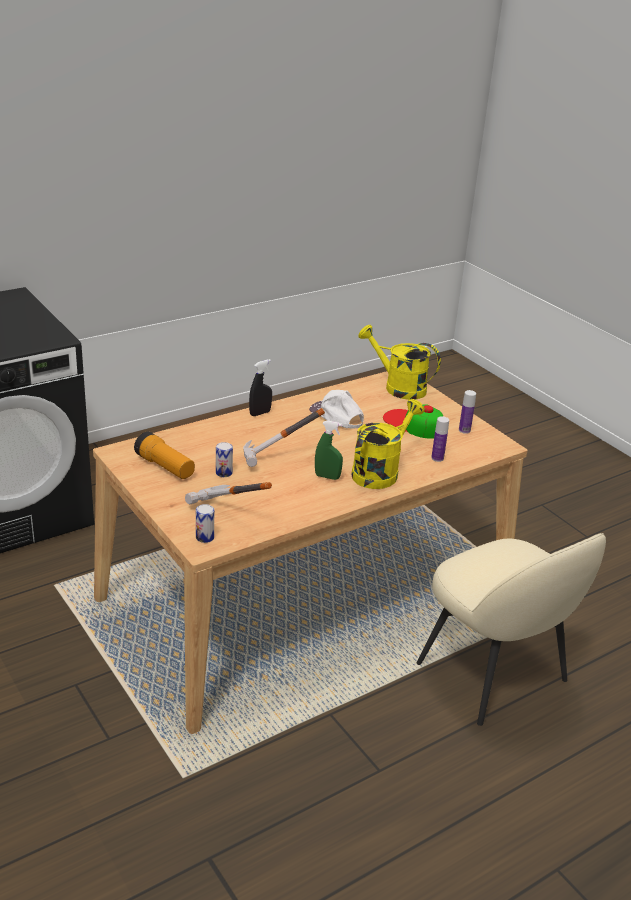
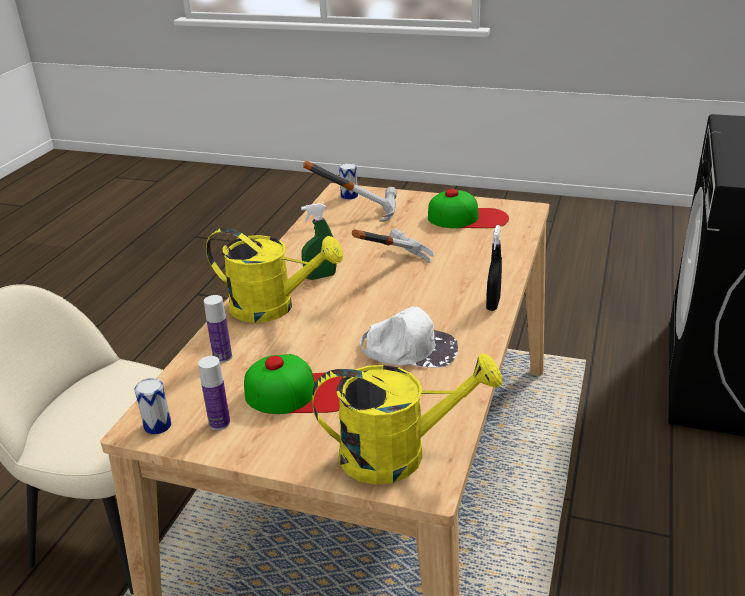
camera: 145 degrees right, 0 degrees up
flashlight [134,432,195,479] -> cap [428,189,509,228]
can [216,442,233,477] -> can moved to [135,378,171,435]
yellow watering can [351,399,425,489] -> yellow watering can turned 75 degrees counterclockwise [206,228,343,323]

